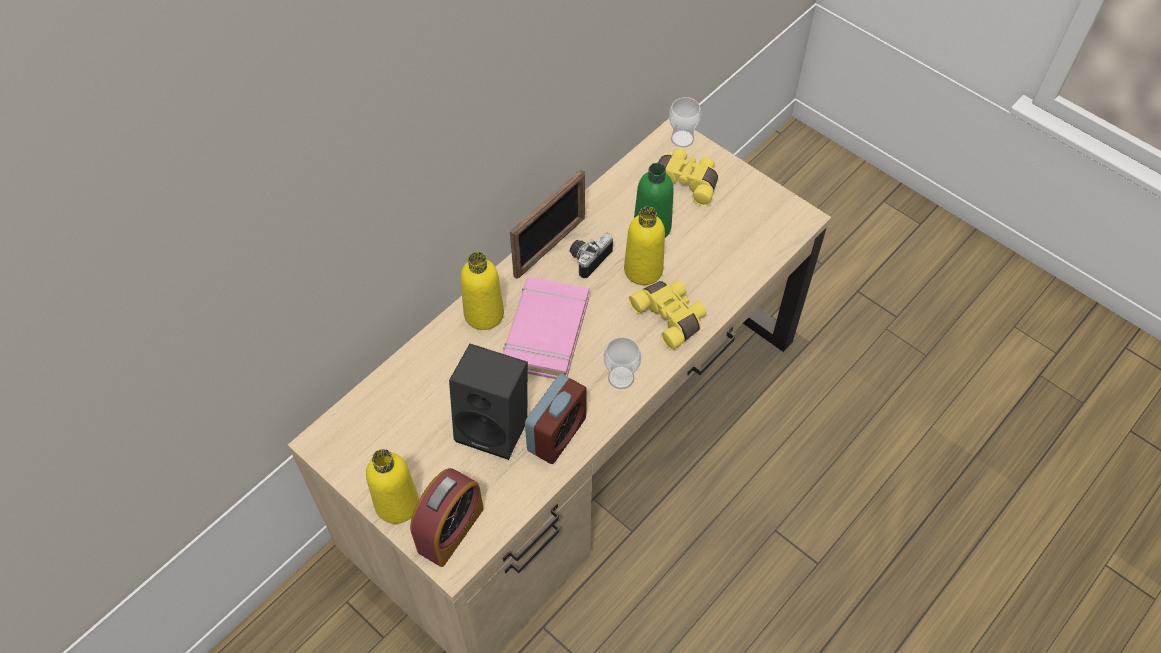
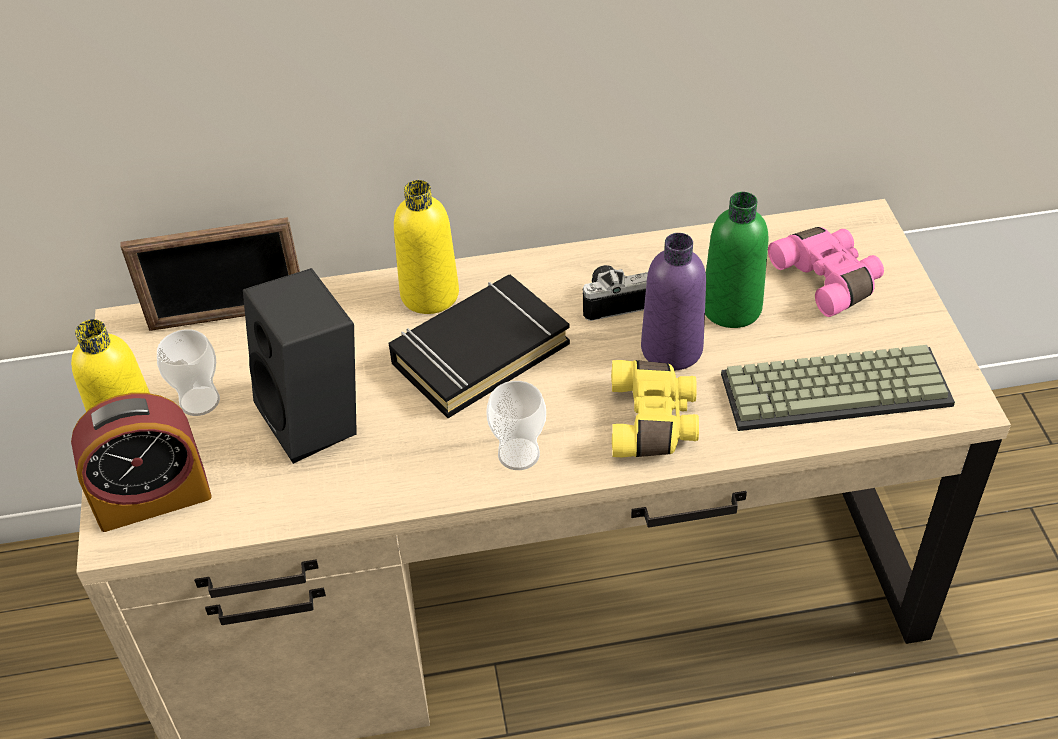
camera: 40 degrees right, 10 degrees down
pink book [503,277,589,379] -> black book [389,275,570,418]
picture frame [510,169,585,279] -> picture frame moved to [120,217,300,331]
alarm clock [525,374,587,464] -> none
yellow bottle [624,207,665,285] -> purple bottle [641,233,706,370]
yellow binoculars [658,148,718,206] -> pink binoculars [768,227,884,317]
cup [669,97,702,148] -> cup moved to [157,329,220,416]
none -> keyboard [721,345,955,431]

